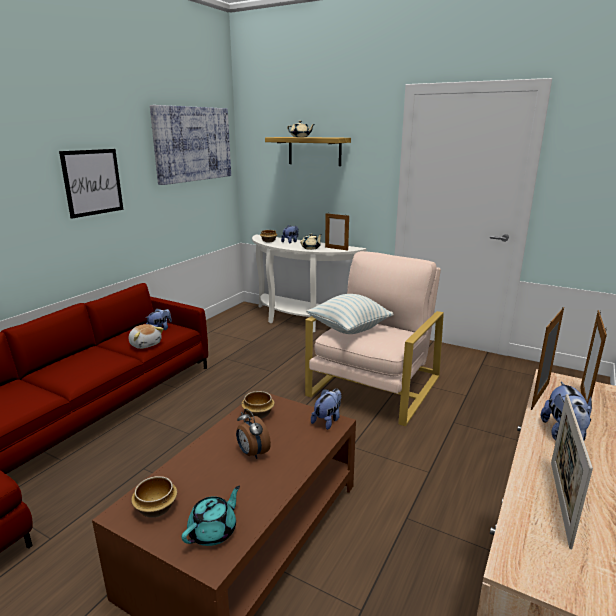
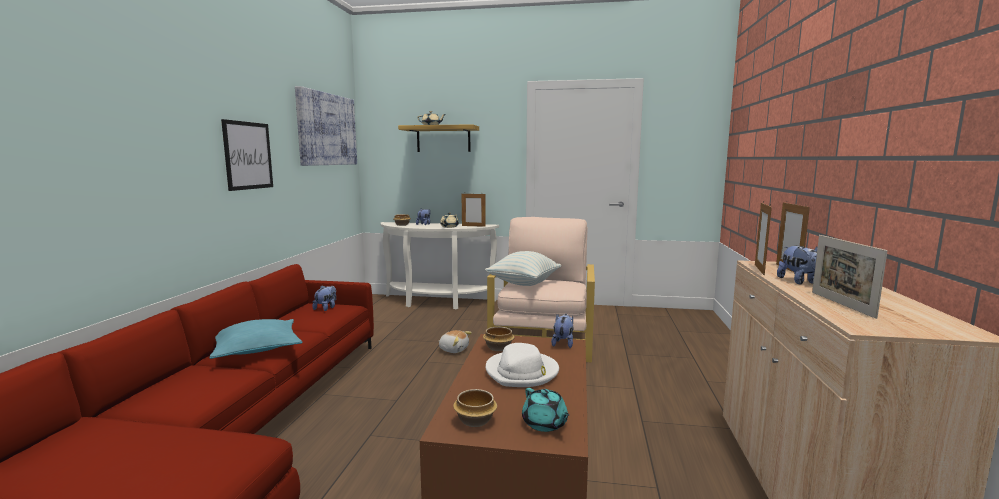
camera: 20 degrees left, 10 degrees down
plush toy [128,324,164,349] -> plush toy moved to [439,330,472,353]
turquoise teapot [181,486,240,546] -> turquoise teapot turned 135 degrees clockwise [522,388,569,432]
alarm clock [236,409,271,459] -> white hat [486,343,559,387]
none -> turquoise pillow [210,319,302,359]

